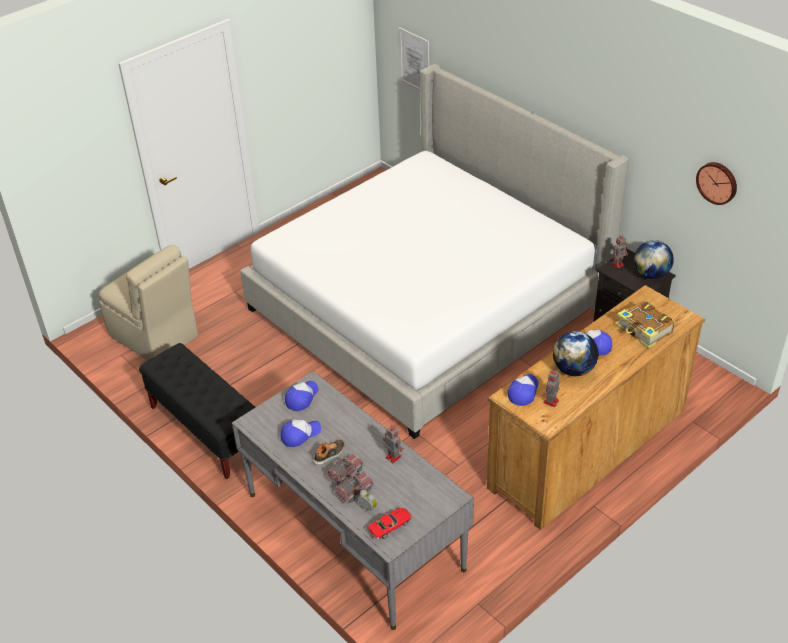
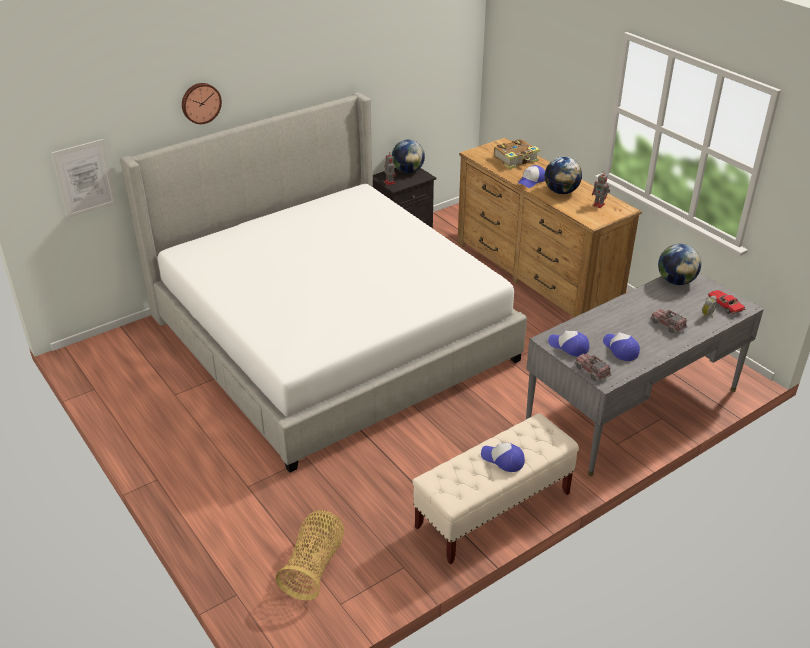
camera: 85 degrees left, 5 degrees down
beige chair [99,245,198,360] -> basket [275,510,344,601]
black bench [139,343,255,479] -> beige bench [413,413,579,564]
shoe [313,440,344,465] -> none
toy truck [334,472,374,503] -> toy truck moved to [575,353,612,381]
toy robot [383,425,404,463] -> none
cap [508,374,538,406] -> cap moved to [481,443,525,472]
wall clock [696,162,737,205] -> wall clock moved to [182,83,222,124]
none -> globe [658,244,701,285]

